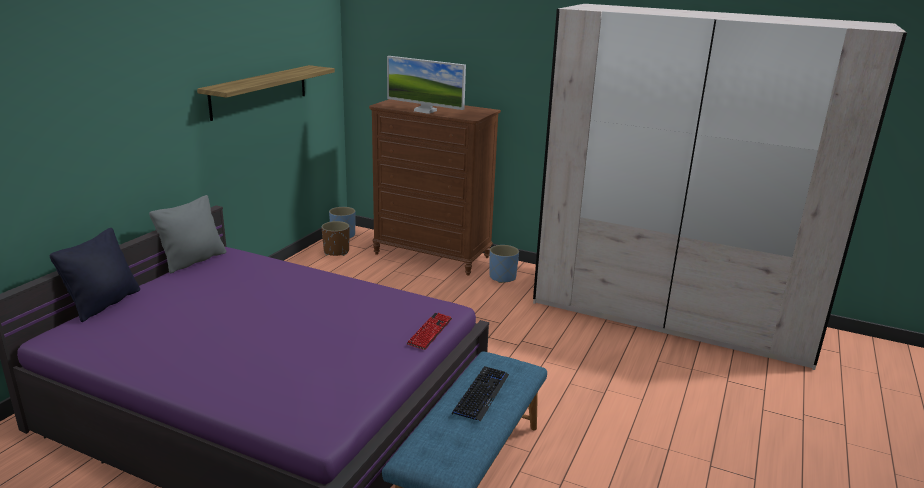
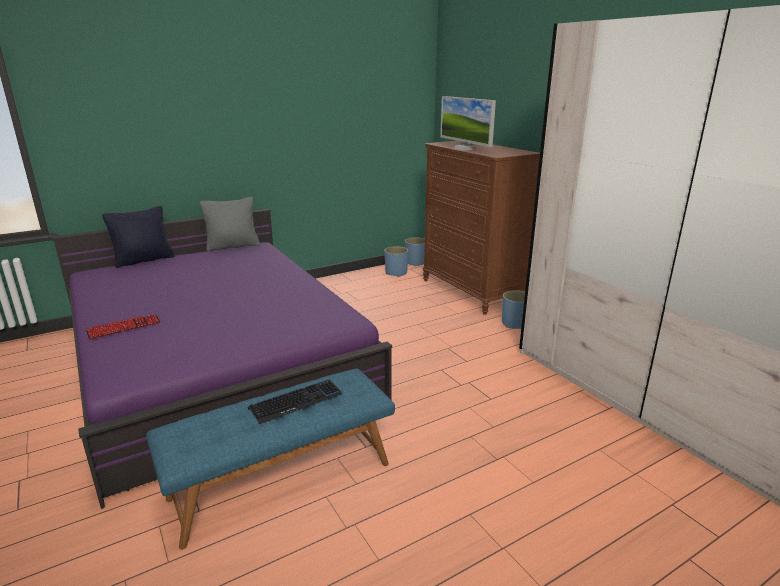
camera: 35 degrees right, 0 degrees up
shelf [197,65,335,121] -> none
brown planter [321,221,350,256] -> blue planter [384,246,408,277]
keyboard [406,313,452,350] -> keyboard moved to [86,314,160,339]

